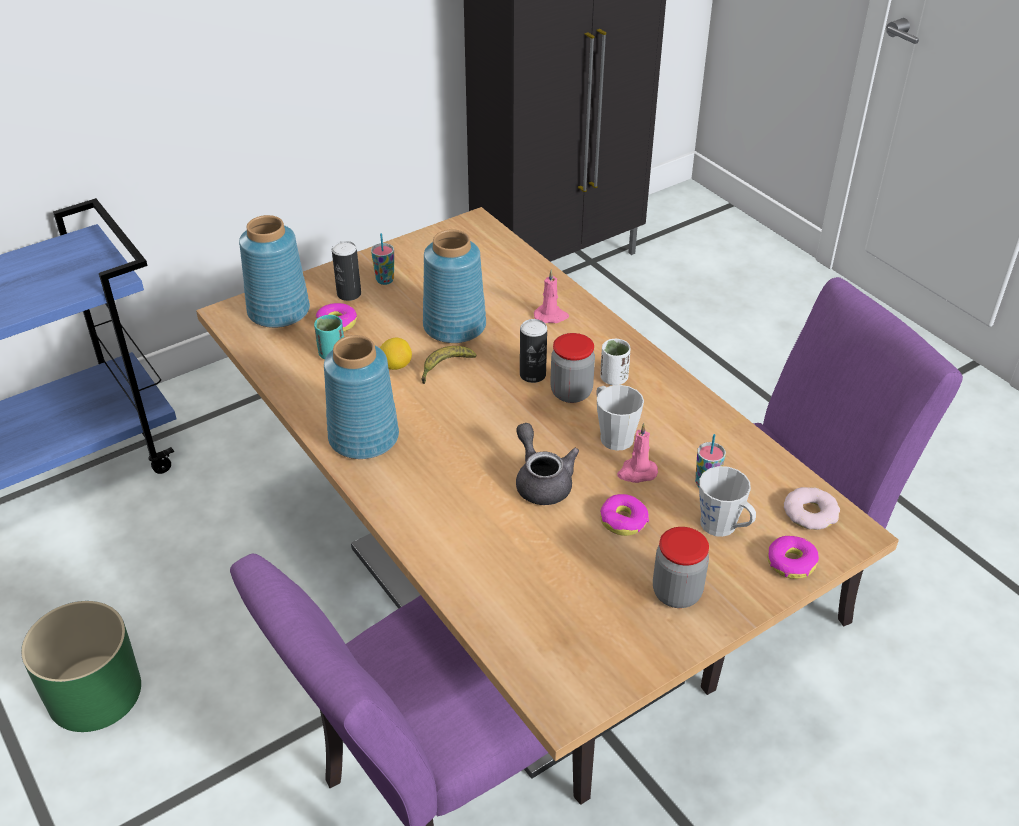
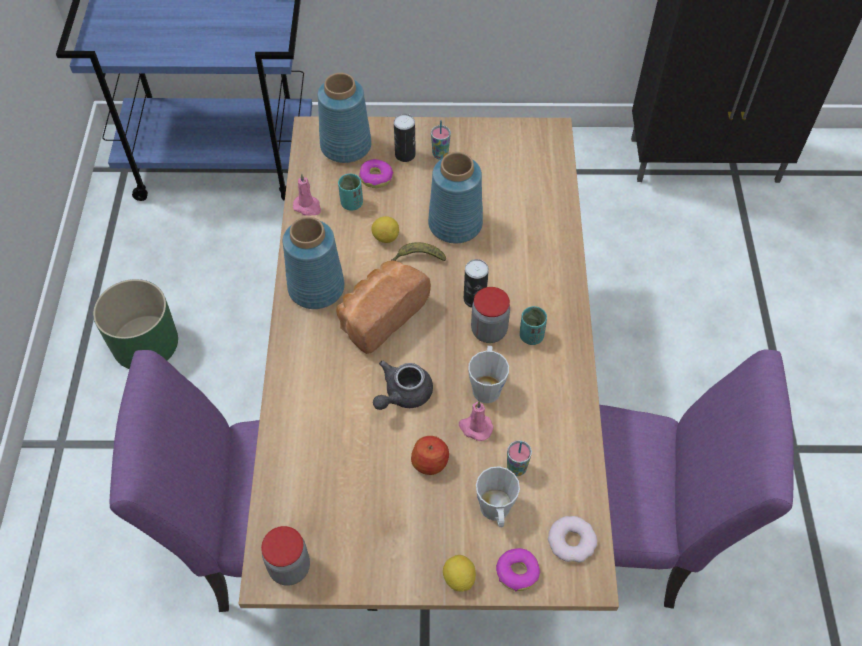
camera: 35 degrees right, 15 degrees up
grey teapot [516,423,579,505] -> grey teapot turned 150 degrees counterclockwise [373,361,433,410]
pink candle [534,269,569,323] -> pink candle moved to [293,173,321,216]
donut [600,494,649,536] -> apple [411,436,449,475]
white cup [601,339,631,385] -> turquoise cup [520,306,547,345]
jar [653,527,709,608] -> jar moved to [261,526,310,586]
none -> bread [336,260,431,354]
none -> lemon [443,555,476,592]

